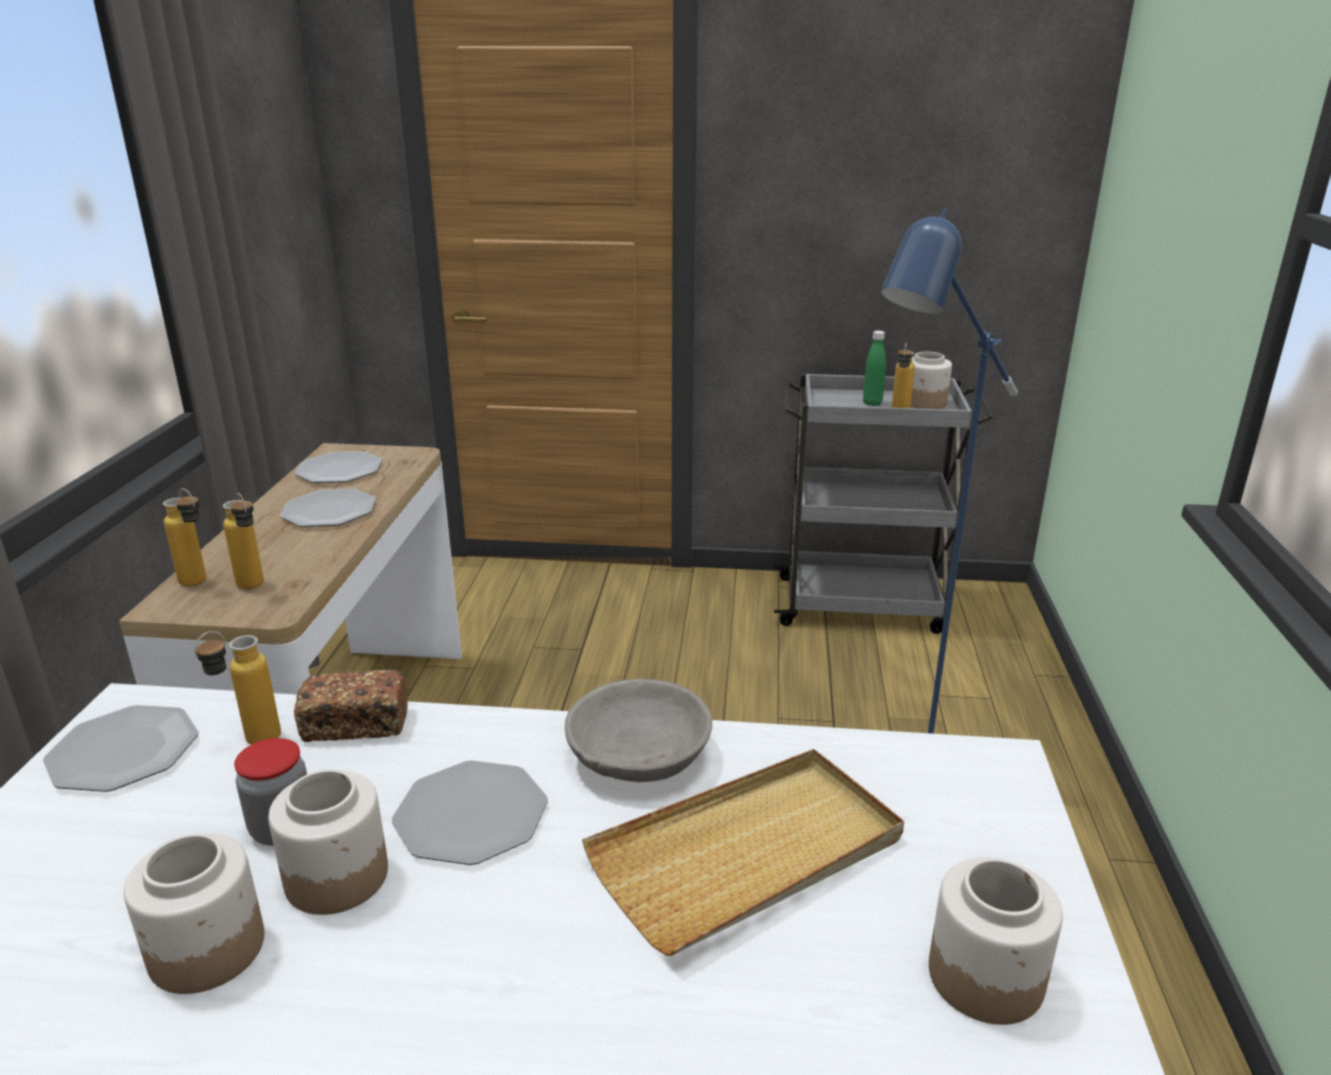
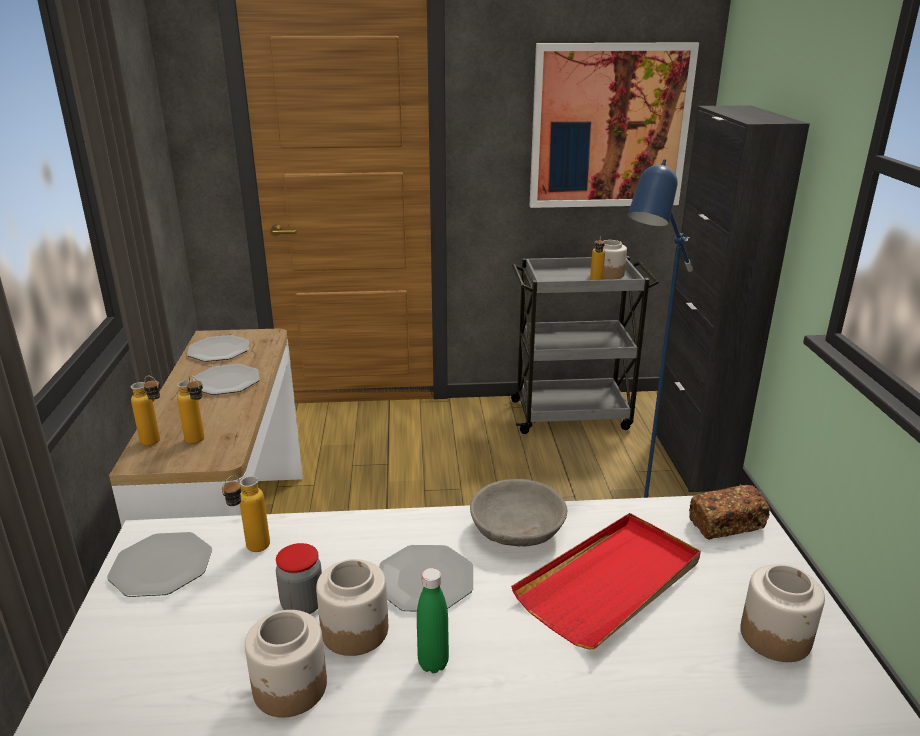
camera: 10 degrees left, 0 degrees up
bread [294,670,408,742] -> bread moved to [689,485,770,540]
beige tray [582,749,904,956] -> red tray [511,513,701,650]
green bottle [863,331,886,406] -> green bottle moved to [417,568,449,673]
none -> picture [530,42,699,208]
none -> black cabinet [656,105,810,492]

